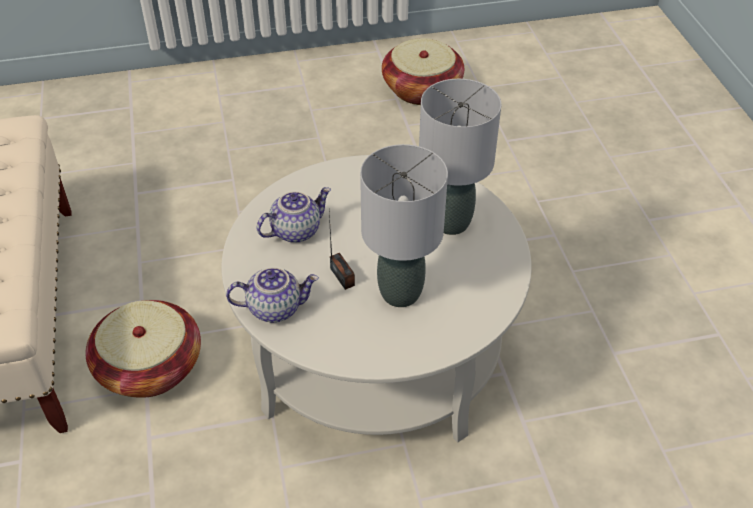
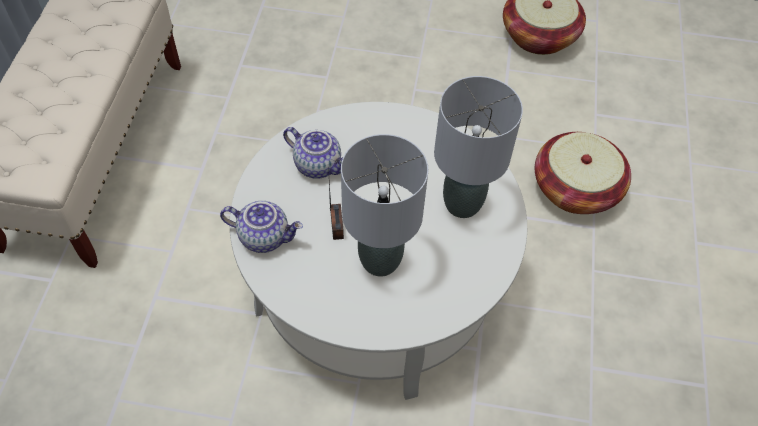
camera: 20 degrees right, 10 degrees up
basket [86,300,201,398] -> basket moved to [535,132,631,214]
teapot [257,187,331,243] -> teapot turned 45 degrees clockwise [283,127,343,179]

